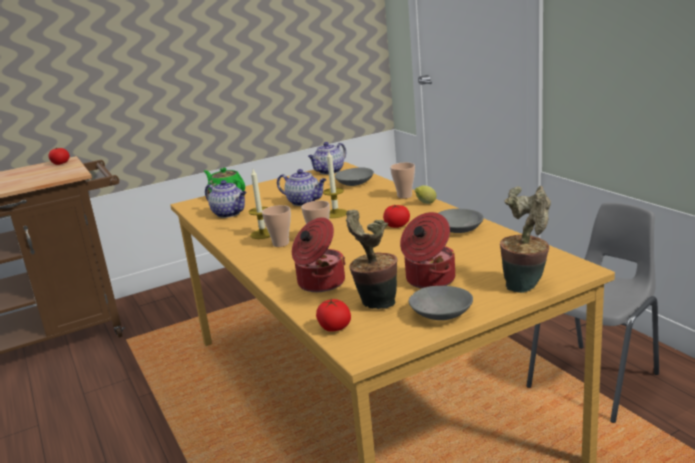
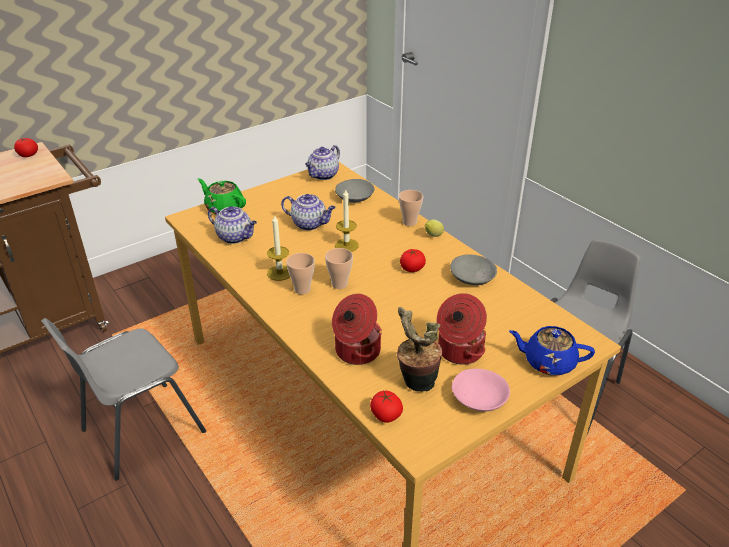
camera: 10 degrees left, 15 degrees up
grey bowl [409,286,473,320] -> pink bowl [452,369,510,412]
potted plant [500,186,551,293] -> blue teapot [509,326,595,375]
none -> grey chair [41,318,206,480]

